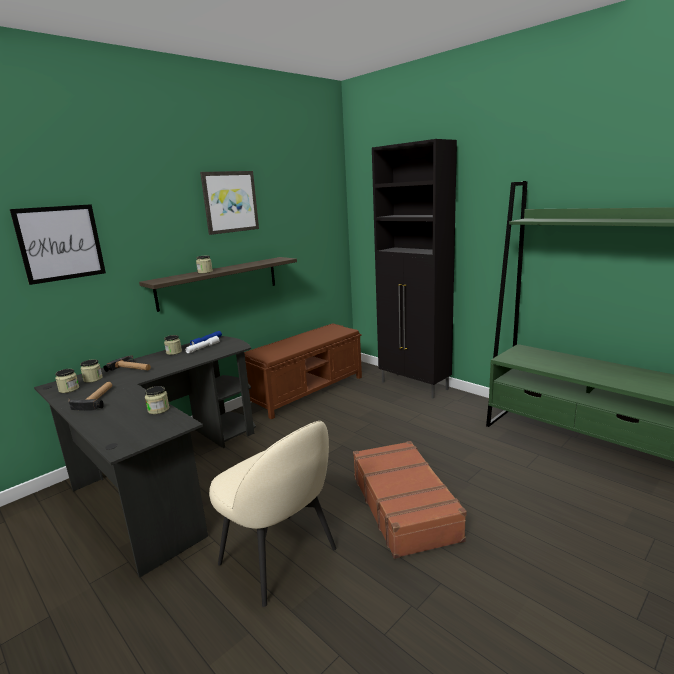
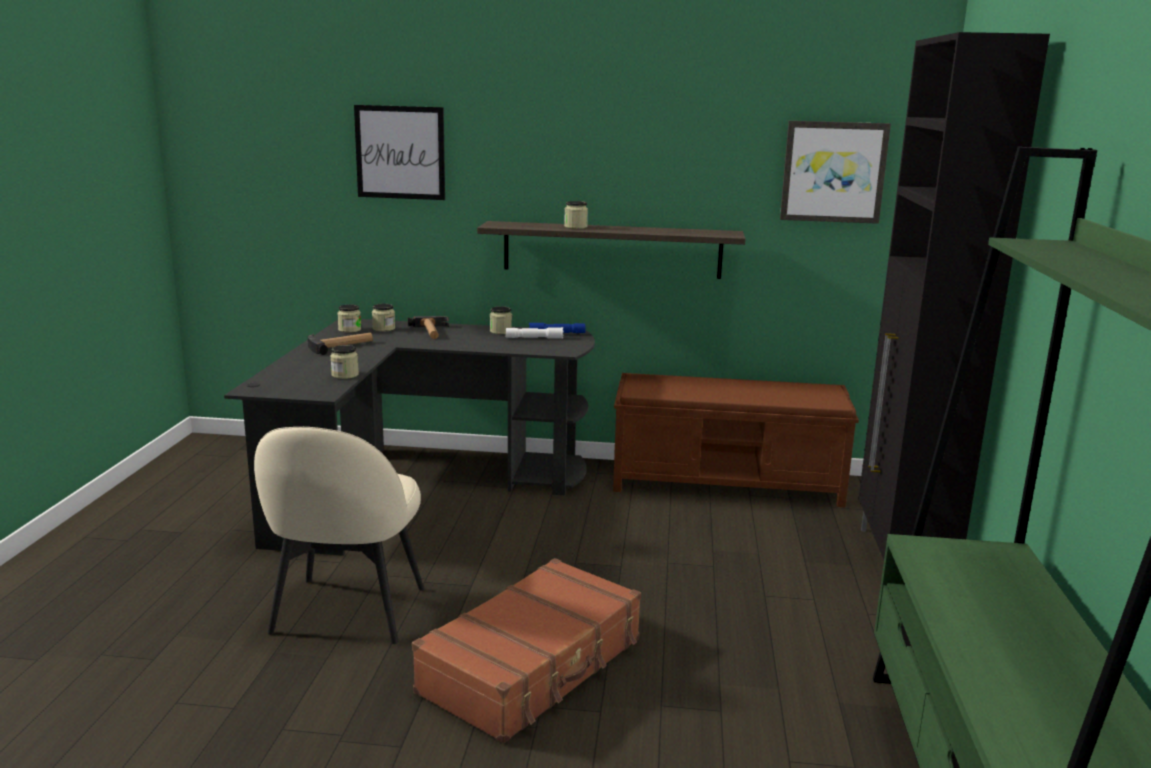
camera: 50 degrees right, 0 degrees up
picture [200,171,259,235] -> picture moved to [780,121,891,224]

